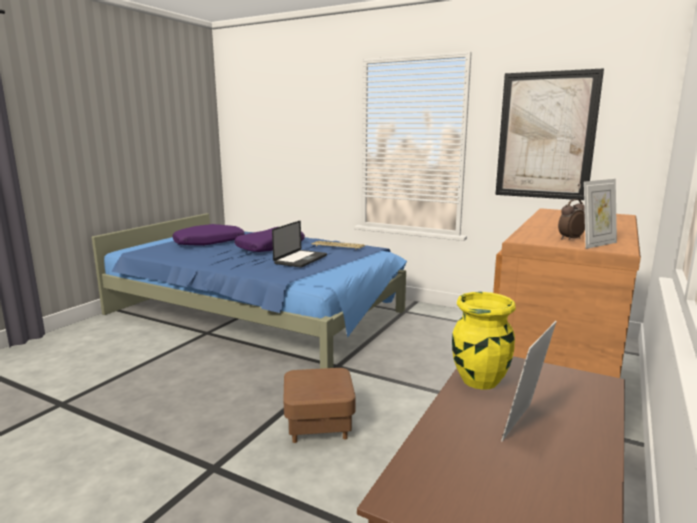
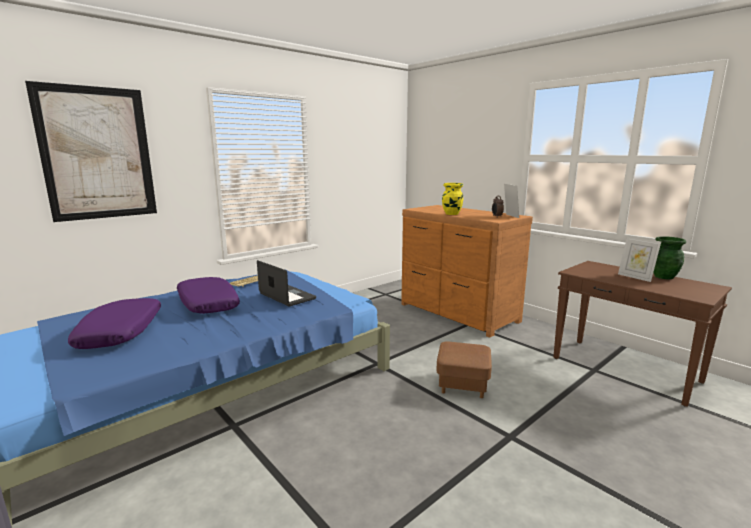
camera: 70 degrees left, 0 degrees up
yellow vase [452,292,515,390] -> yellow vase moved to [442,183,463,215]
picture [495,68,604,200] -> picture moved to [25,81,157,222]
none -> green vase [653,236,686,279]

